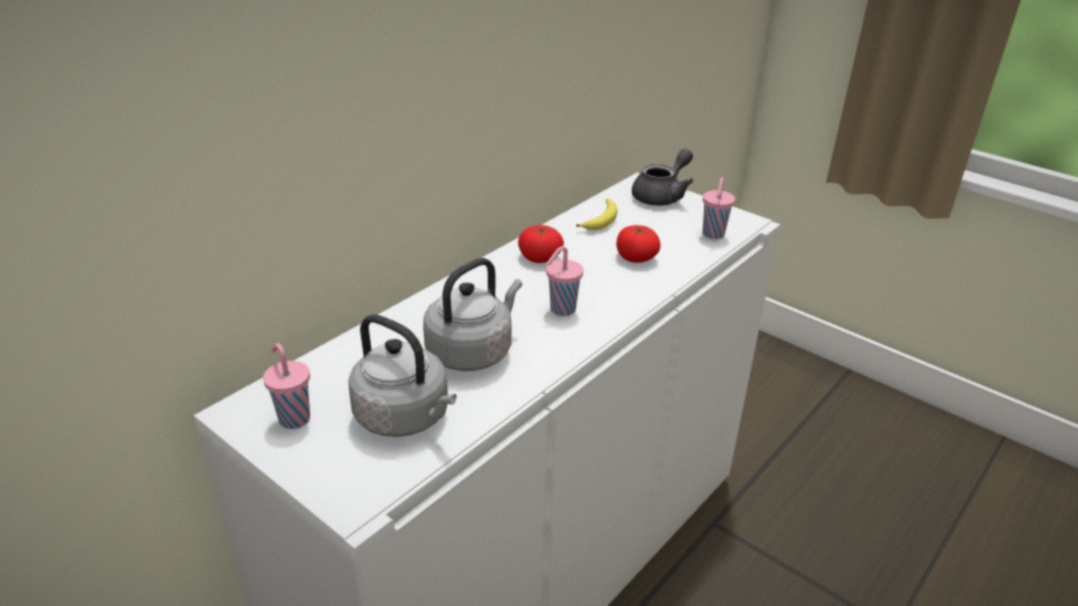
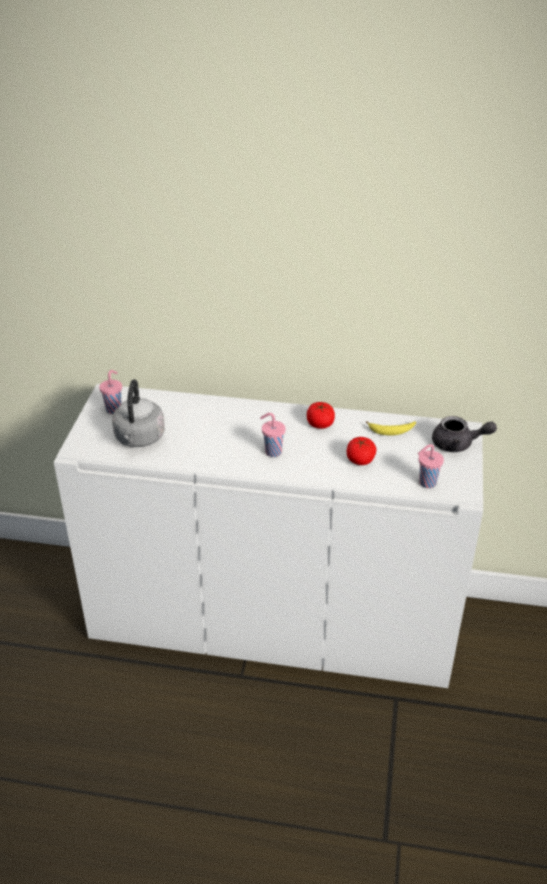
camera: 60 degrees right, 5 degrees up
grey kettle [423,258,522,371] -> none

